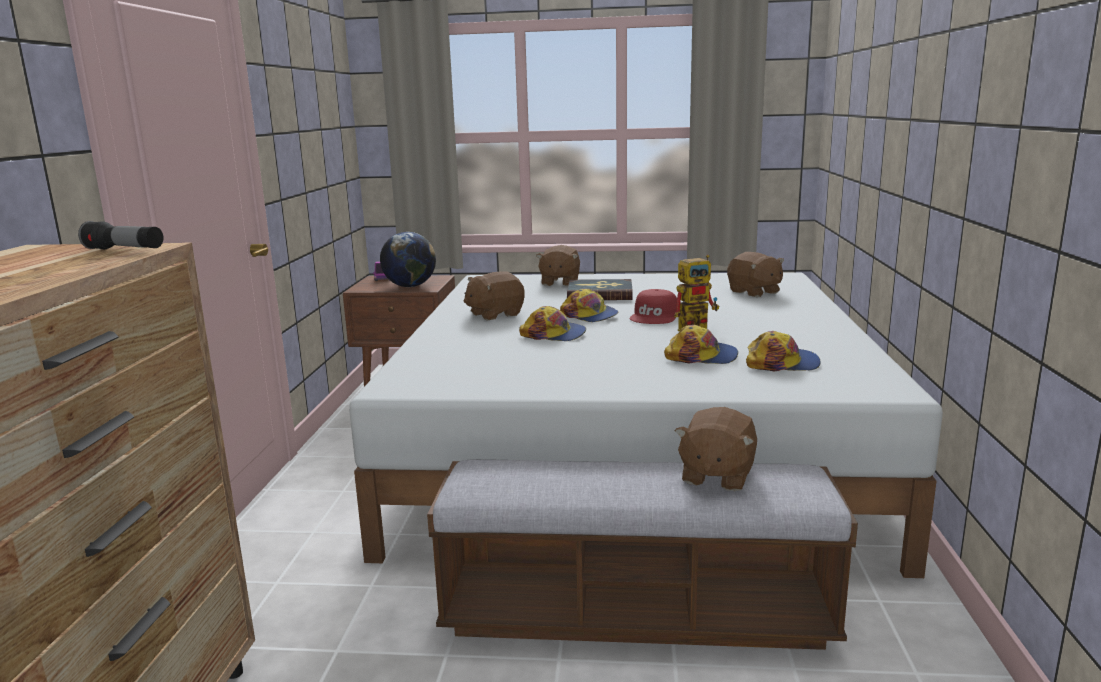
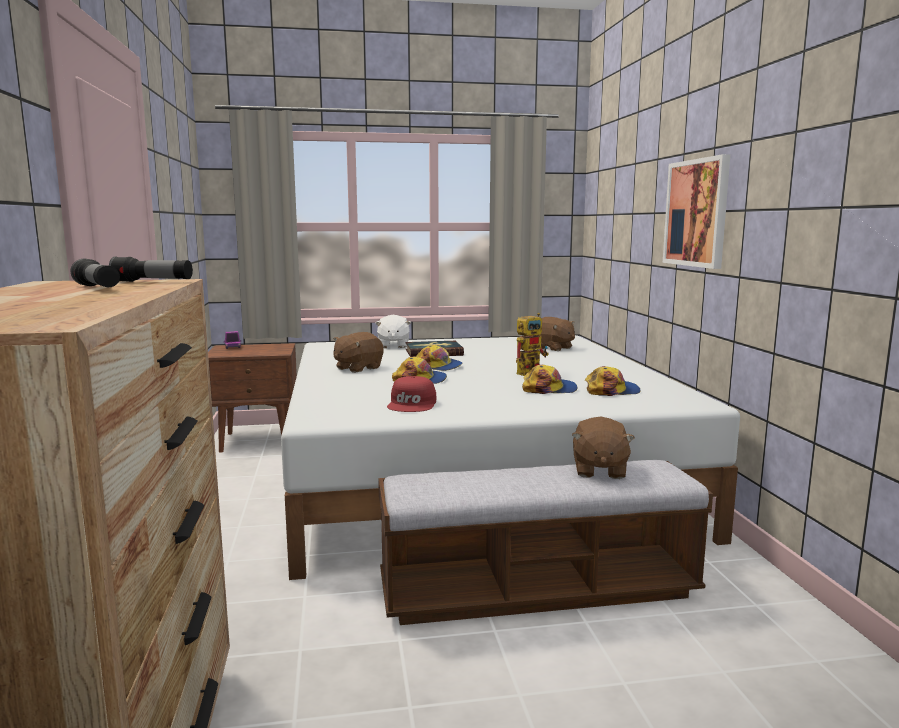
camera: 15 degrees left, 5 degrees down
globe [380,232,436,287] -> none
brown plush toy [536,245,580,286] -> white plush toy [375,315,411,348]
red cap [629,289,679,324] -> red cap moved to [387,376,436,412]
none -> flashlight [71,259,120,287]
none -> picture [663,154,730,269]

